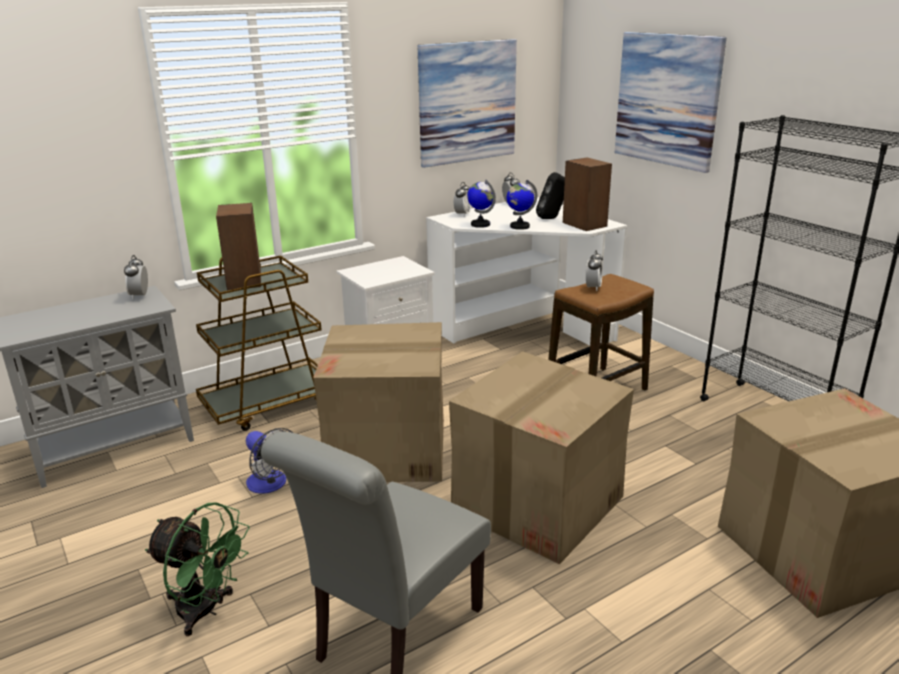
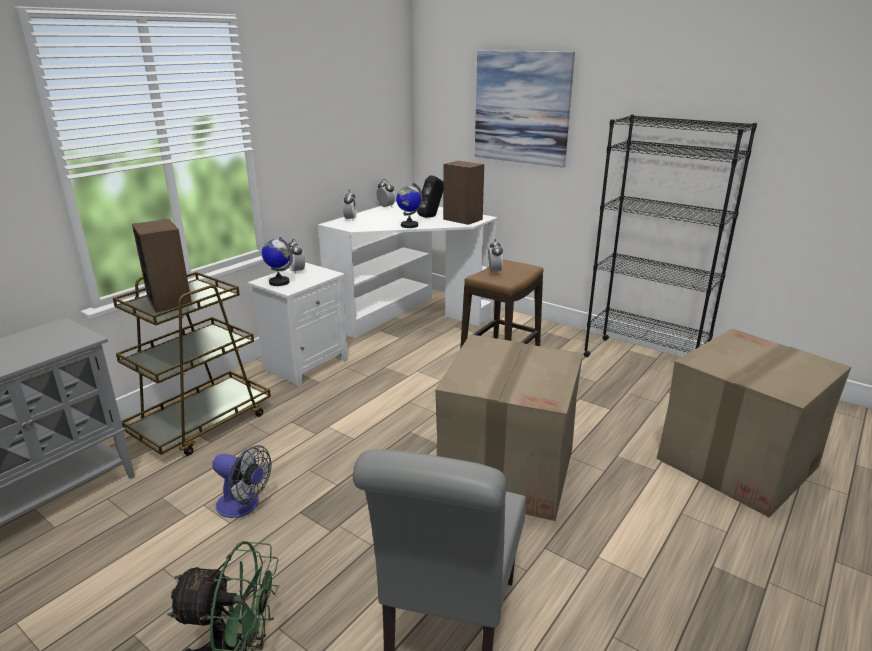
camera: 20 degrees left, 0 degrees up
alarm clock [124,255,148,300] -> alarm clock moved to [288,239,305,274]
cardboard box [313,322,444,482] -> none
picture [418,39,517,168] -> none
globe [467,180,496,228] -> globe moved to [262,237,293,286]

